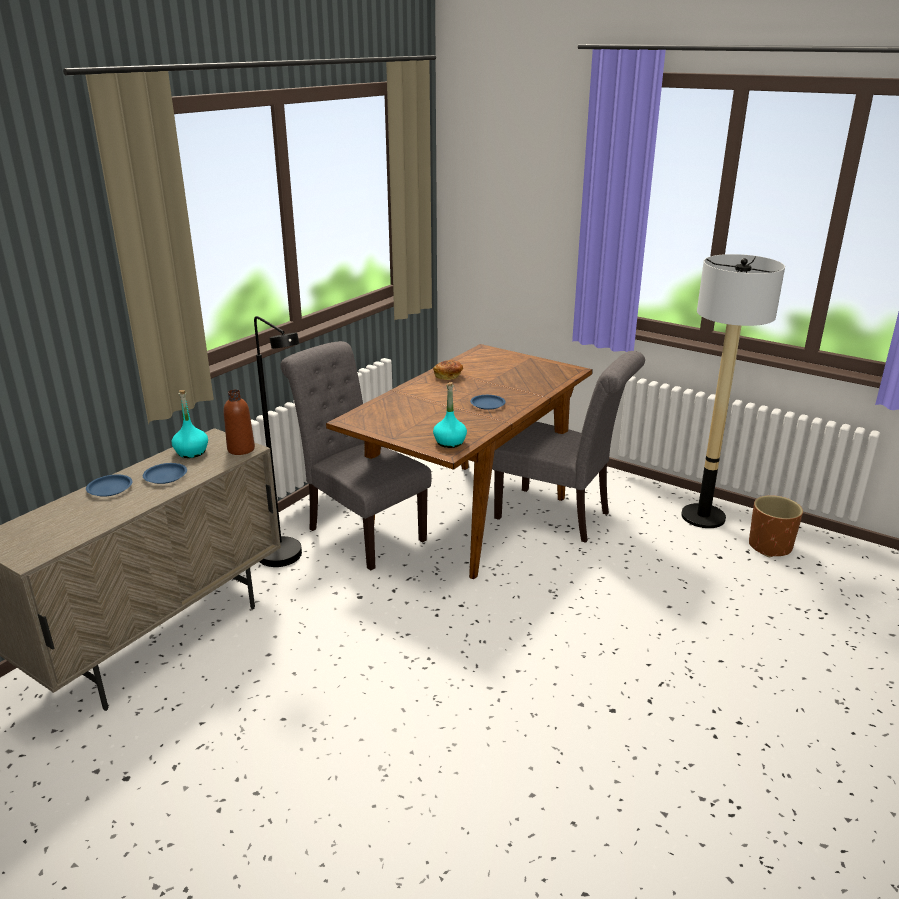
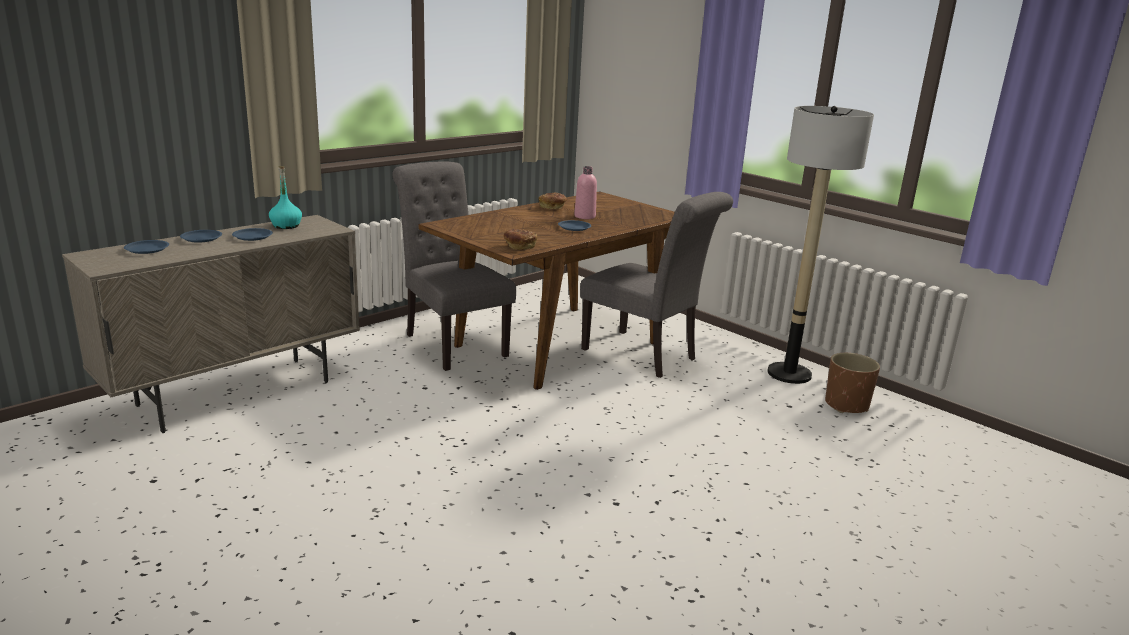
camera: 10 degrees right, 5 degrees down
brown bottle [224,389,255,455] -> none
black floor lamp [254,316,302,567] -> none
turquoise bottle [433,382,467,448] -> bread [503,229,537,250]
none -> blue plate [124,240,169,254]
none -> pink bottle [574,166,597,219]

